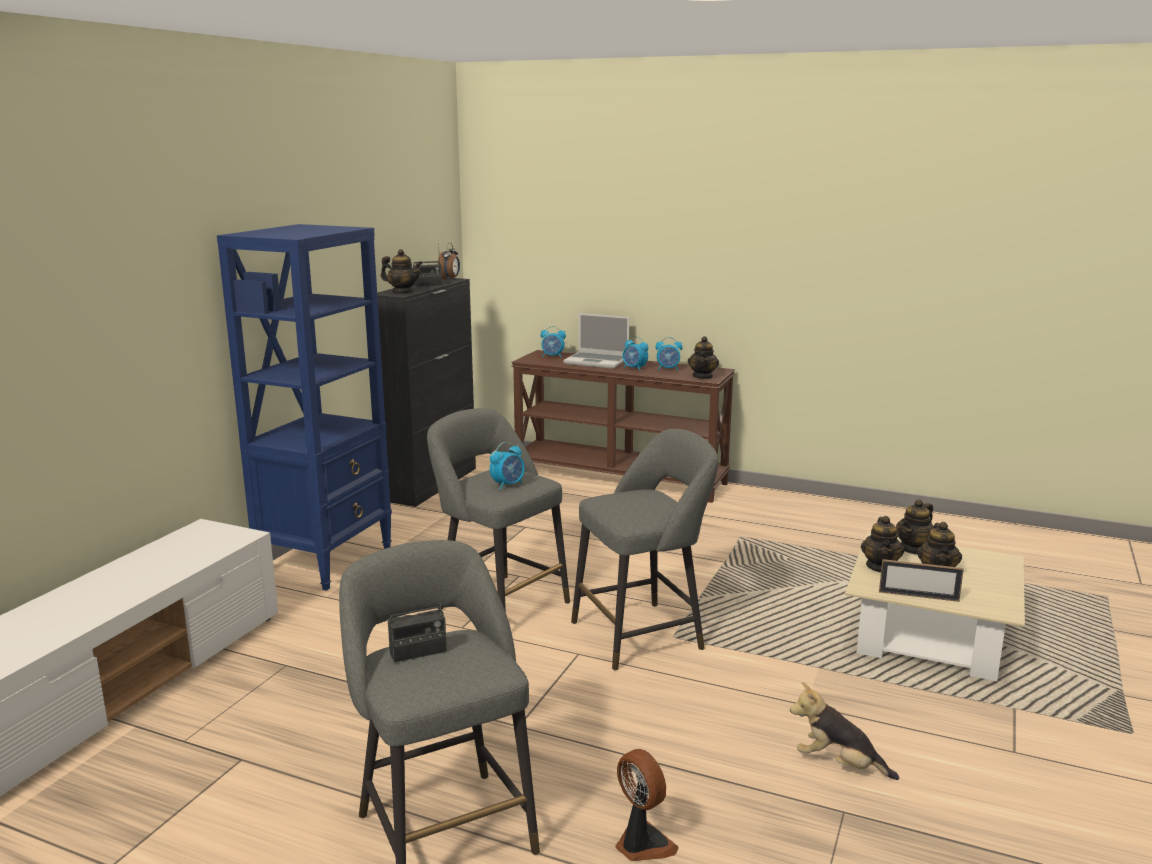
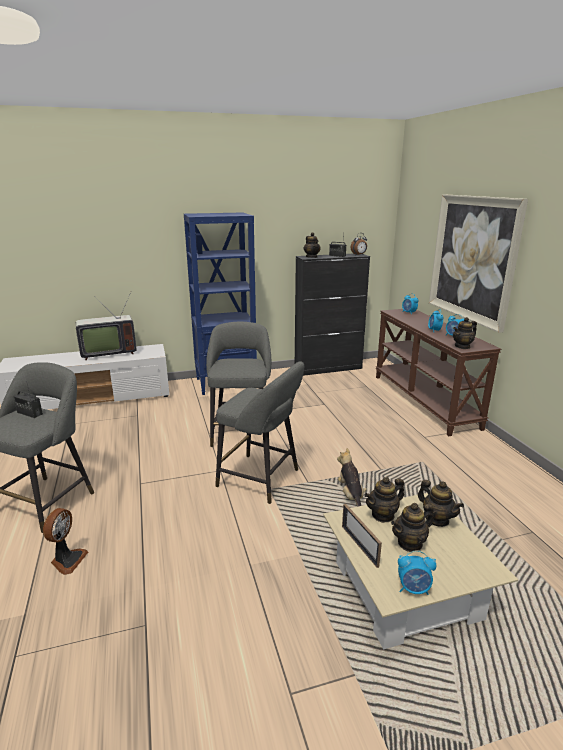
camera: 50 degrees right, 5 degrees up
alarm clock [490,442,525,490] -> alarm clock moved to [398,550,436,595]
laptop [563,313,629,369] -> none
plush toy [790,682,899,780] -> plush toy moved to [337,448,367,507]
teapot [896,499,934,555] -> teapot turned 135 degrees counterclockwise [418,480,464,527]
none -> television [75,292,136,360]
none -> picture [429,195,528,333]

